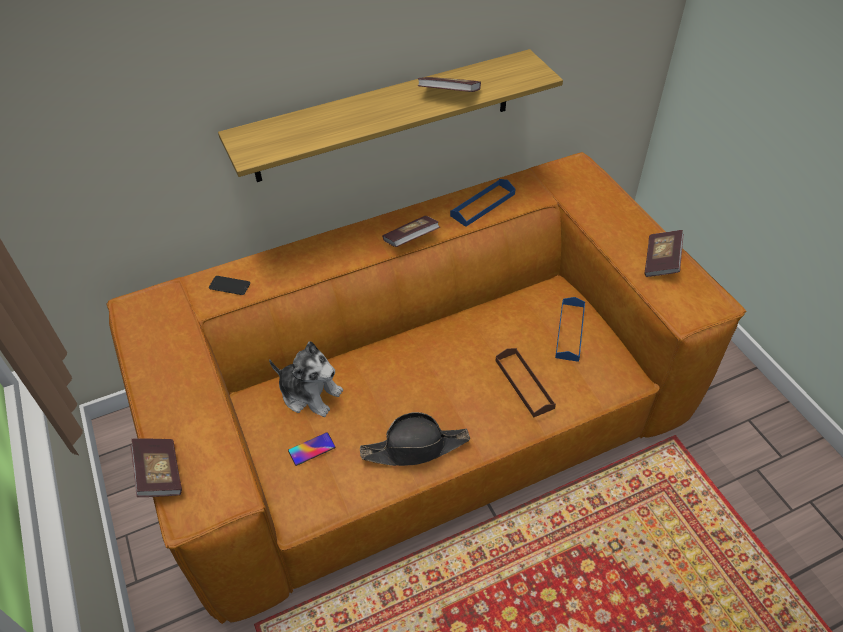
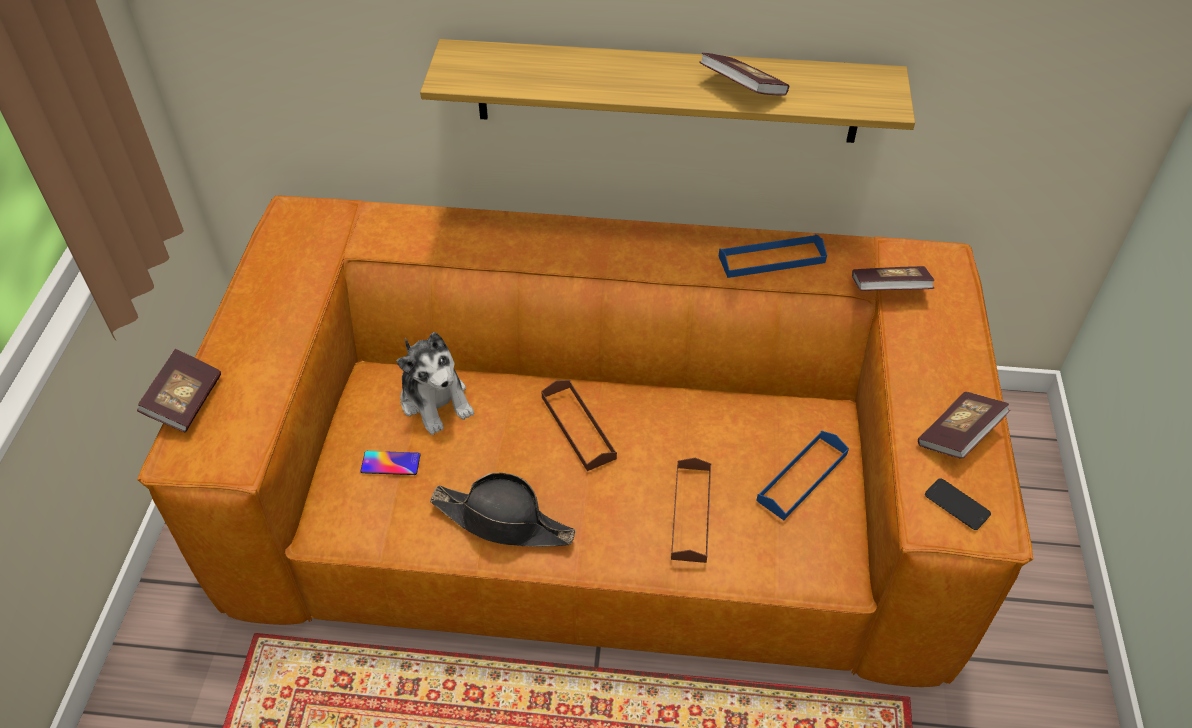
camera: 30 degrees right, 0 degrees up
phone [209,276,250,295] -> phone moved to [925,478,991,530]
book [382,216,440,247] -> book moved to [852,266,935,291]
none -> brown tray [541,380,617,471]

